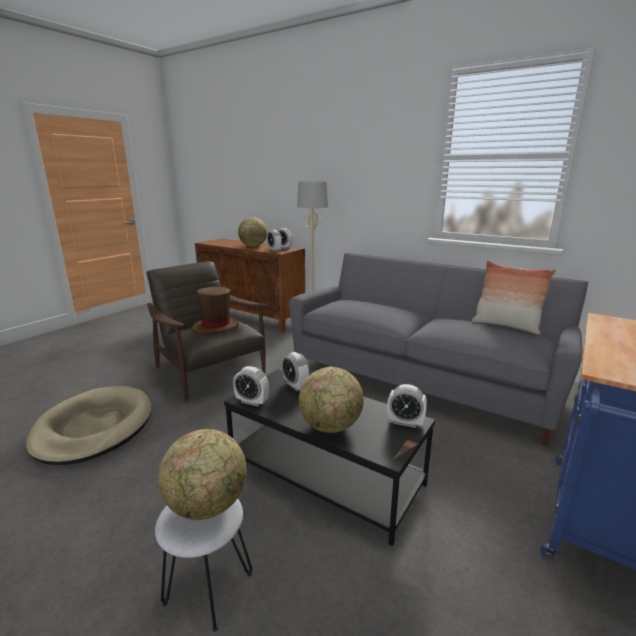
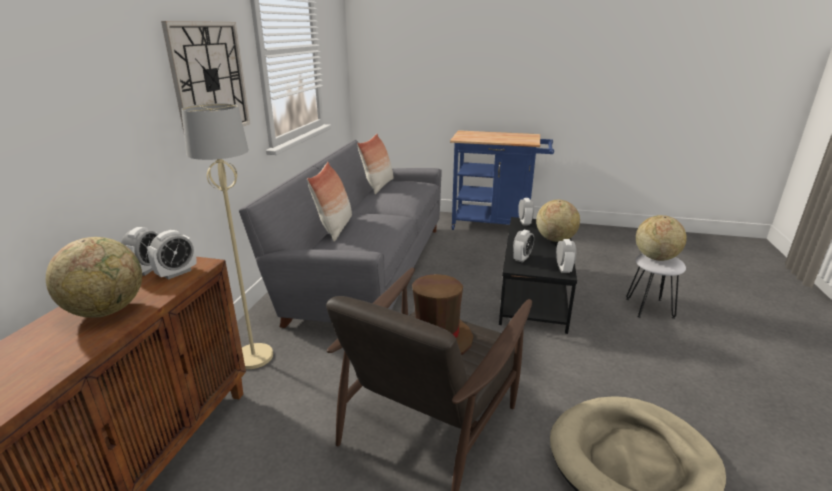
camera: 110 degrees left, 5 degrees up
none -> wall clock [161,21,250,132]
none -> pillow [307,162,352,242]

